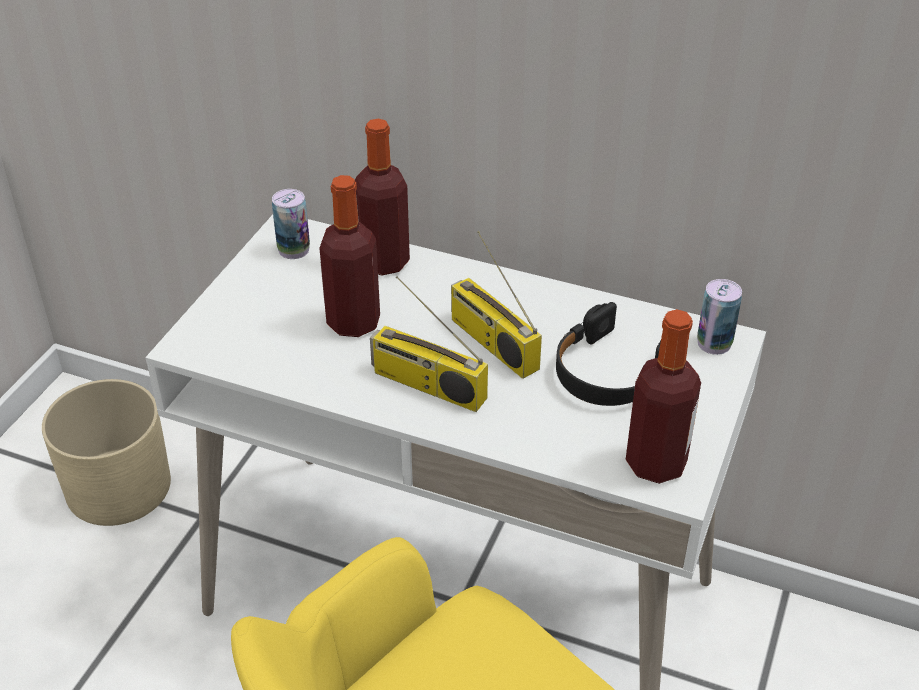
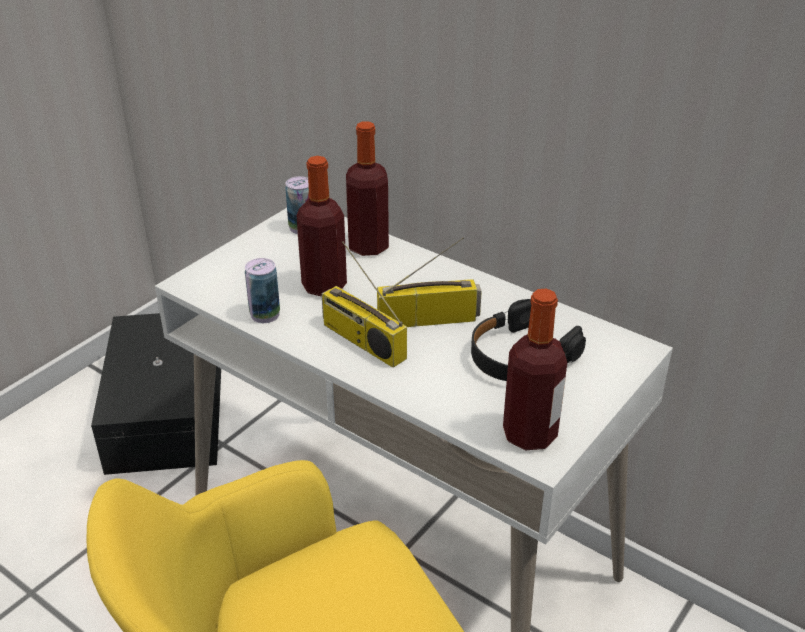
camera: 15 degrees right, 5 degrees down
beige planter [42,379,171,526] -> black storage box [91,313,221,475]
radio [451,231,542,379] -> radio turned 105 degrees clockwise [377,237,482,327]
can [697,279,742,355] -> can moved to [245,258,280,323]

